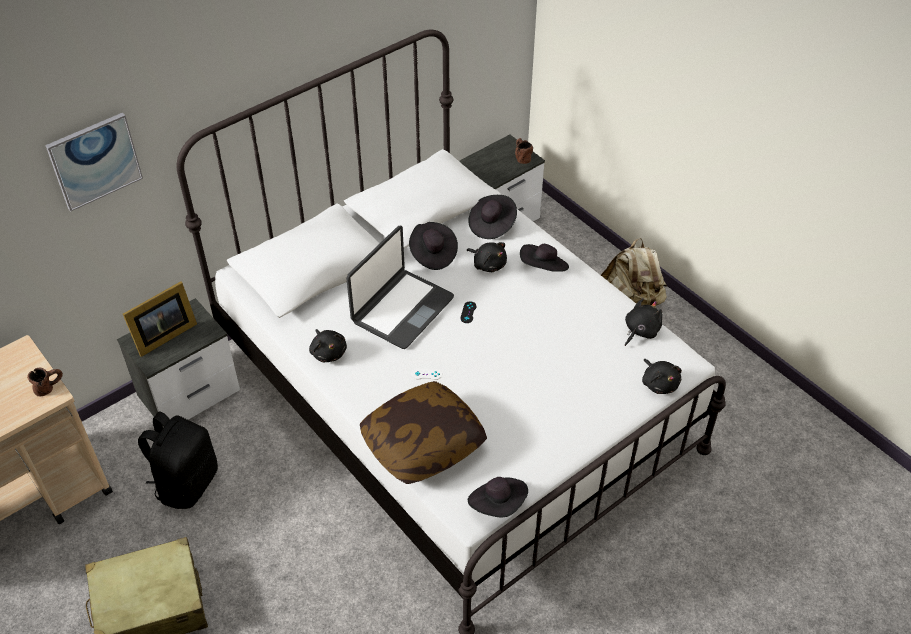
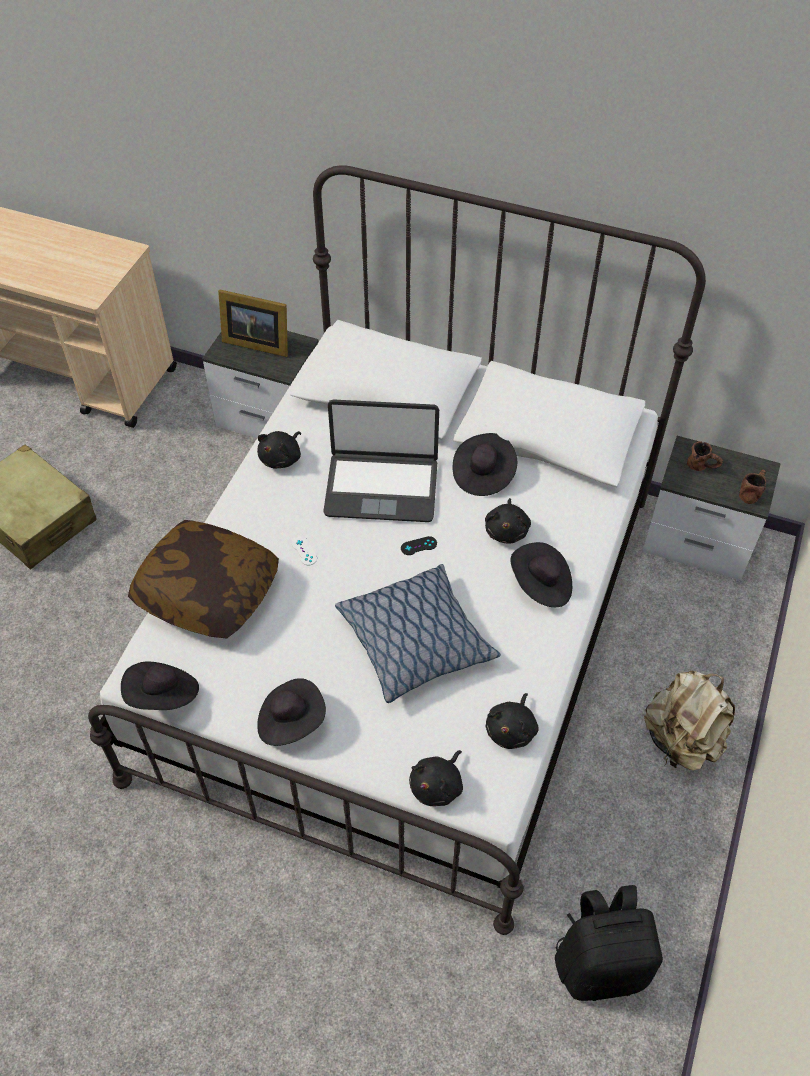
camera: 60 degrees right, 5 degrees up
brown mug [27,368,63,396] -> brown mug moved to [687,441,723,471]
picture [45,113,143,212] -> none
black backpack [138,411,218,509] -> black backpack moved to [555,885,663,1001]
black hat [469,195,517,239] -> black hat moved to [257,678,326,746]
black plush toy [625,298,662,346] -> black plush toy turned 105 degrees clockwise [485,693,539,749]
none -> pillow [335,564,501,703]

